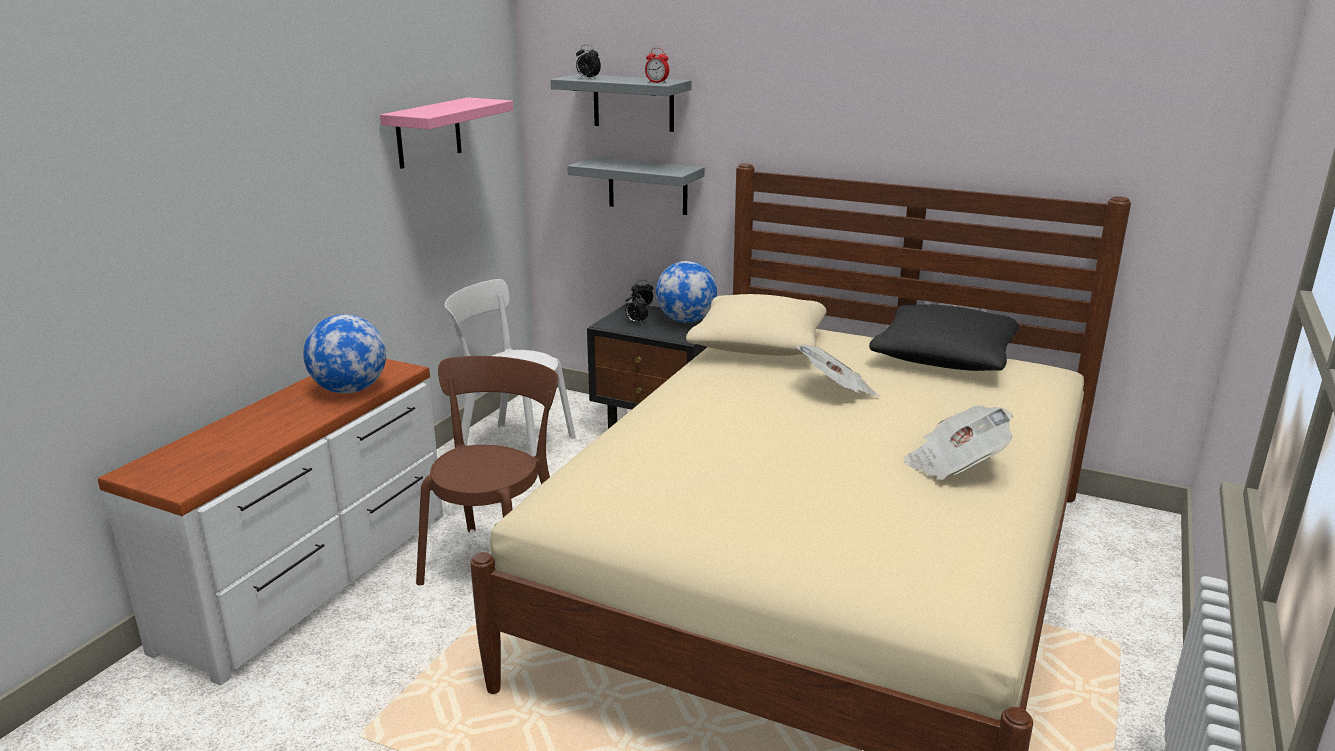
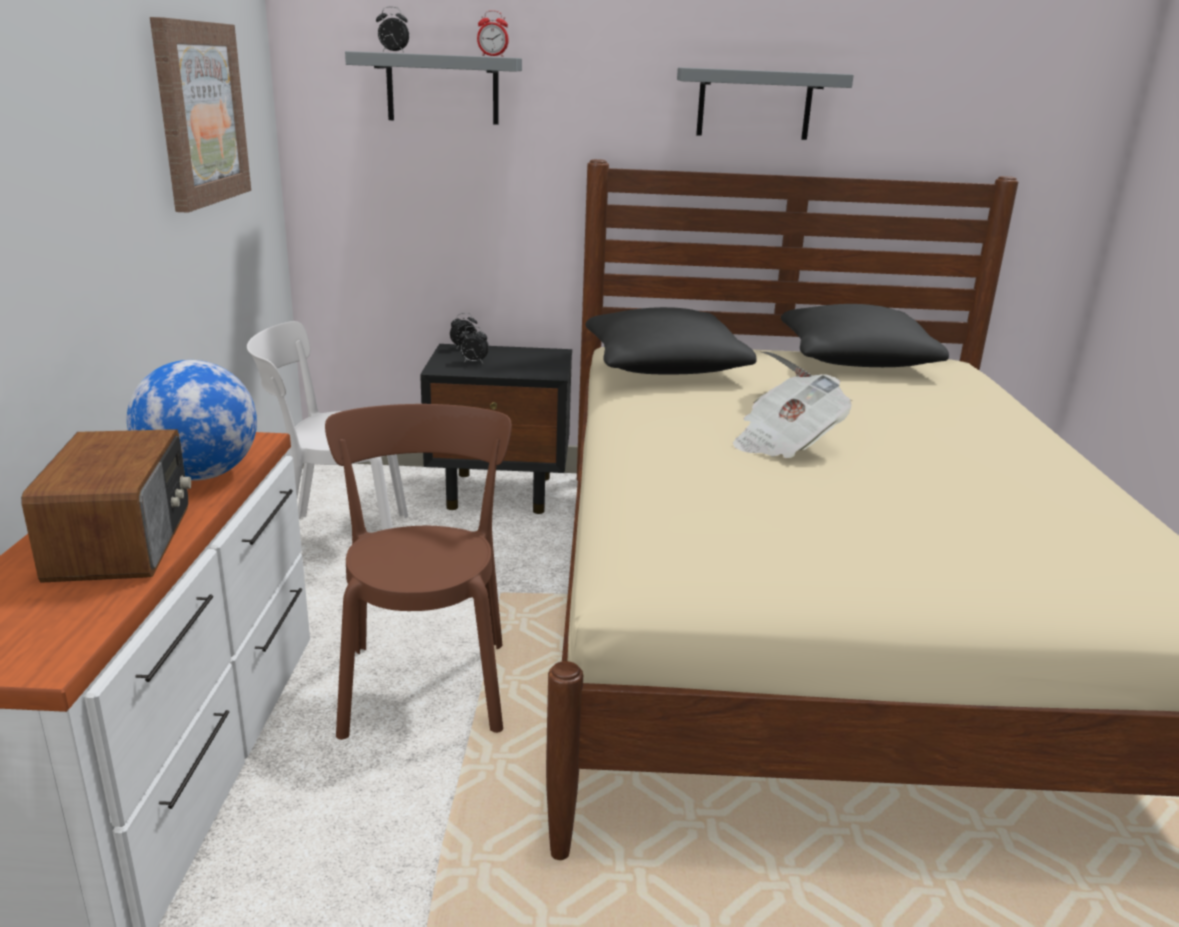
camera: 25 degrees left, 0 degrees up
pink shelf [380,97,513,169] -> picture [150,17,251,213]
grey shelf [567,157,705,215] -> grey shelf moved to [677,67,854,140]
globe [656,261,717,323] -> none
beige pillow [686,294,827,356] -> black pillow [586,307,756,374]
newspaper [904,405,1013,480] -> newspaper moved to [733,374,852,458]
none -> radio [21,429,191,583]

